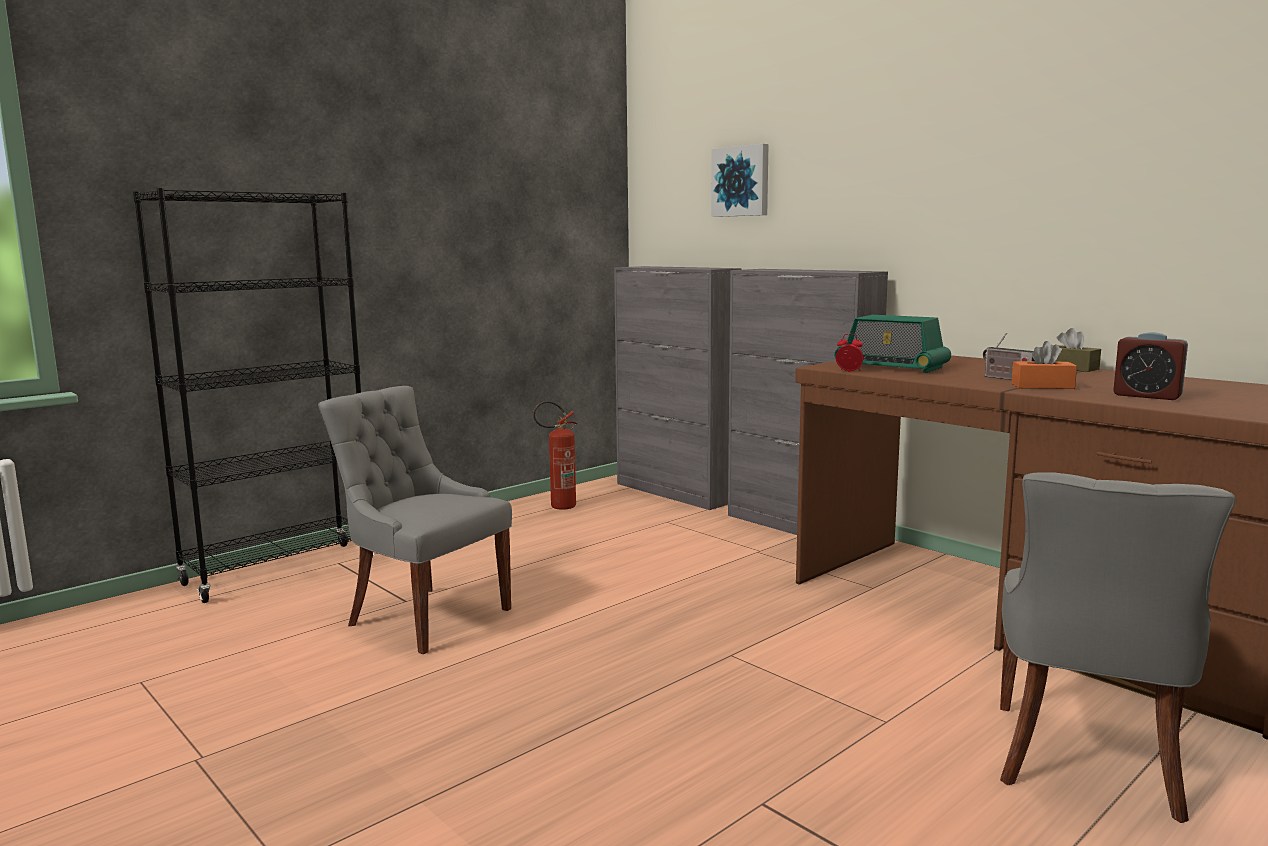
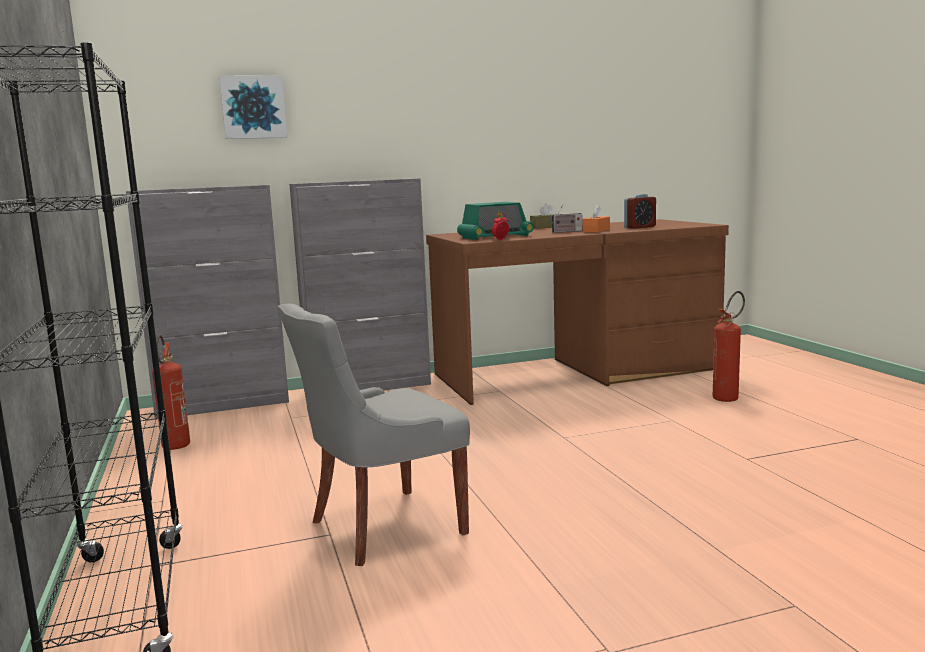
camera: 65 degrees left, 0 degrees up
grey chair [1000,472,1236,823] -> fire extinguisher [713,291,745,402]

